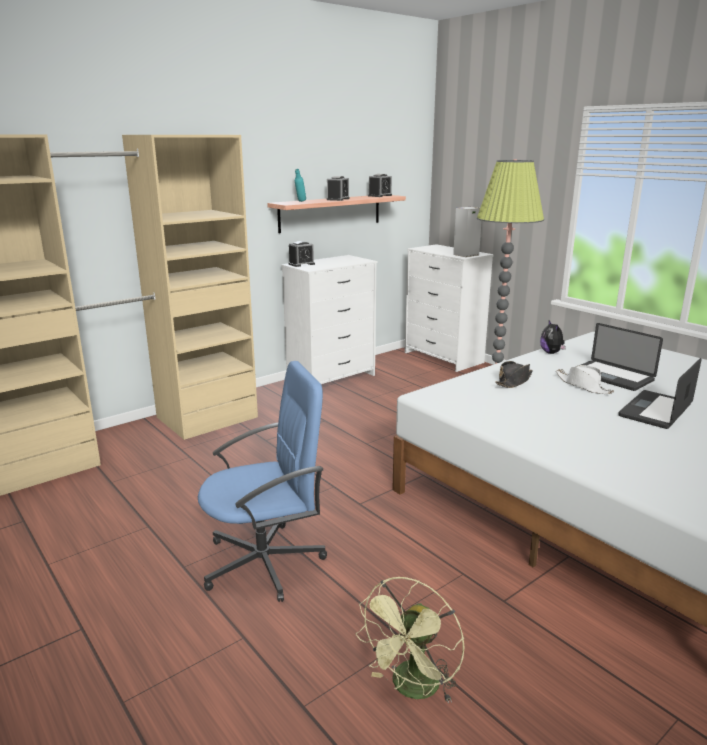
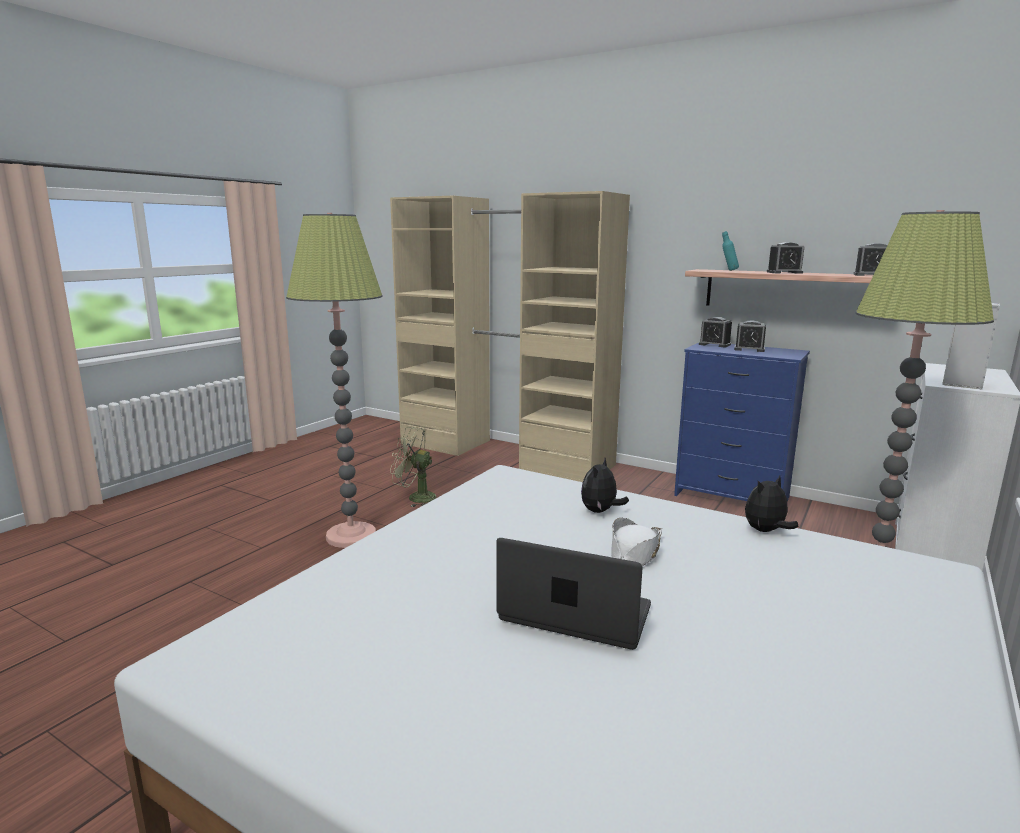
camera: 70 degrees right, 5 degrees down
blue office chair [198,361,327,602] -> floor lamp [286,213,383,548]
white dresser [281,255,377,384] -> blue dresser [674,342,810,501]
green fan [355,577,465,704] -> green fan moved to [390,427,436,507]
black hat [495,361,533,388] -> plush toy [581,458,629,513]
laptop [581,323,663,391] -> none
none -> alarm clock [734,320,766,352]

